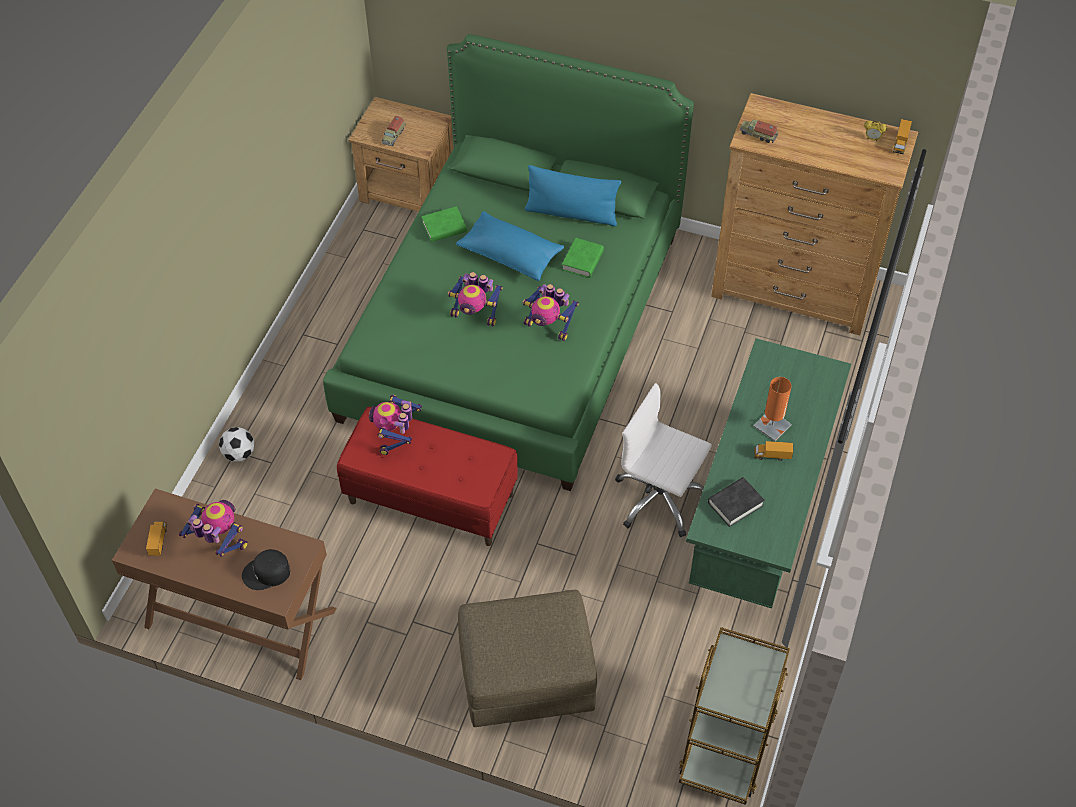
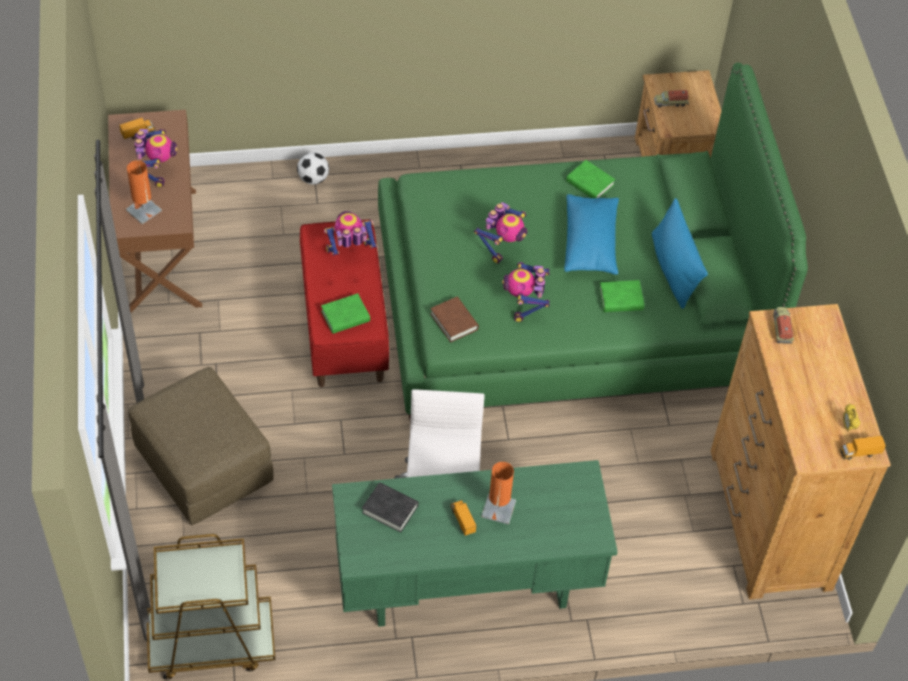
camera: 60 degrees right, 0 degrees up
black cap [242,549,290,590] -> orange table lamp [126,160,162,224]
toy robot [448,272,503,327] -> toy robot turned 135 degrees counterclockwise [474,202,527,263]
none -> green book [321,293,370,334]
none -> brown book [430,297,479,343]

